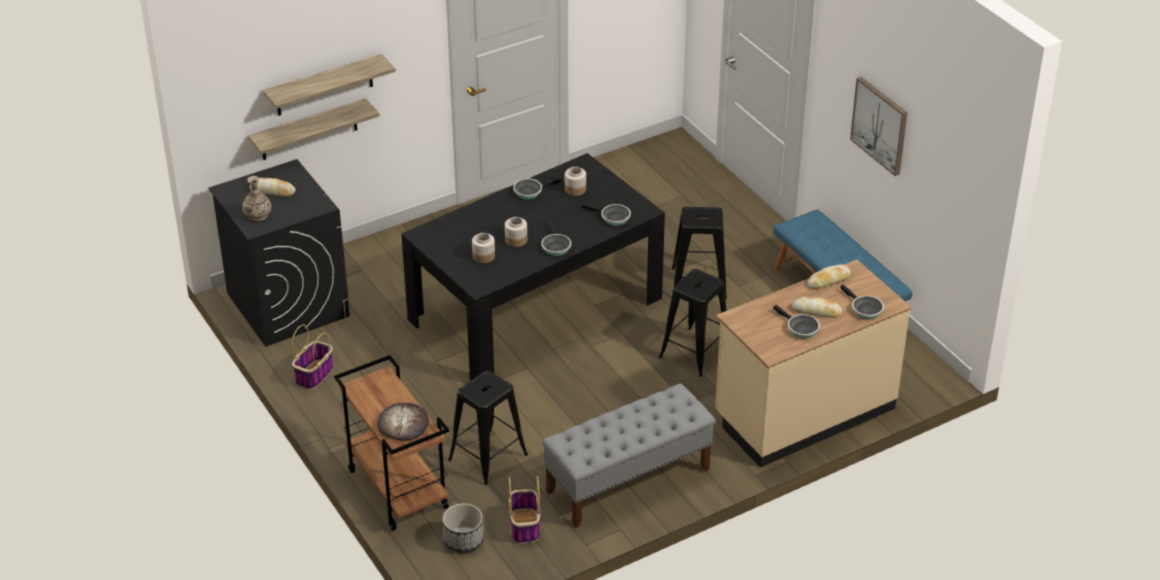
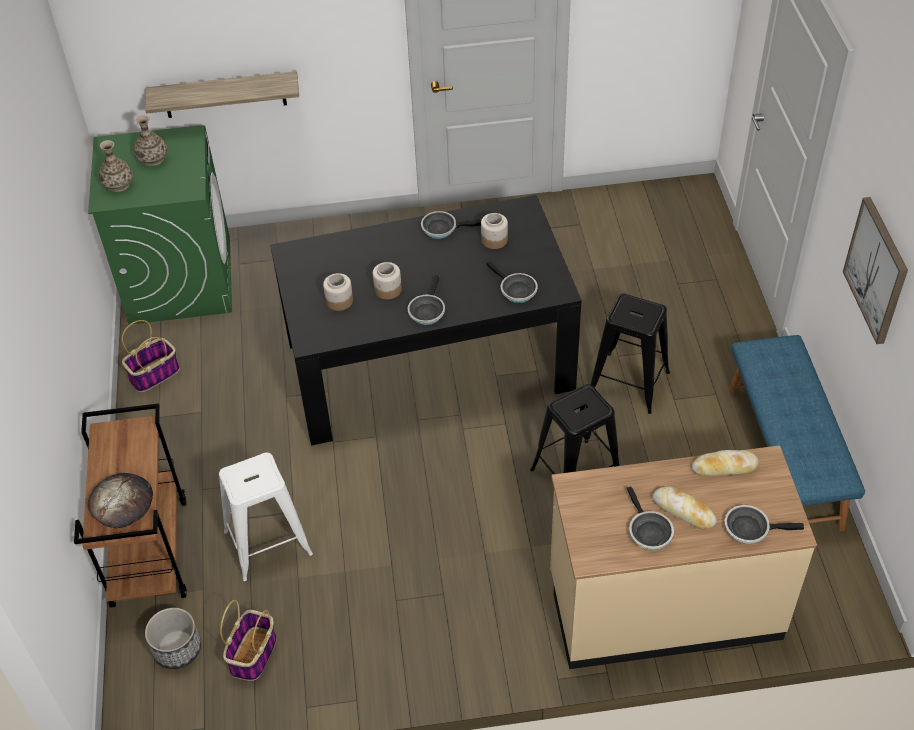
camera: 25 degrees right, 10 degrees up
black washing machine [209,159,350,347] -> green washing machine [88,125,232,324]
bread [250,178,296,197] -> vase [134,115,167,166]
shelf [263,54,396,116] -> none
black stool [448,371,528,485] -> white stool [219,452,313,581]
grey bench [542,383,716,528] -> none
frying pan [841,284,884,319] -> frying pan turned 105 degrees clockwise [724,505,804,544]

